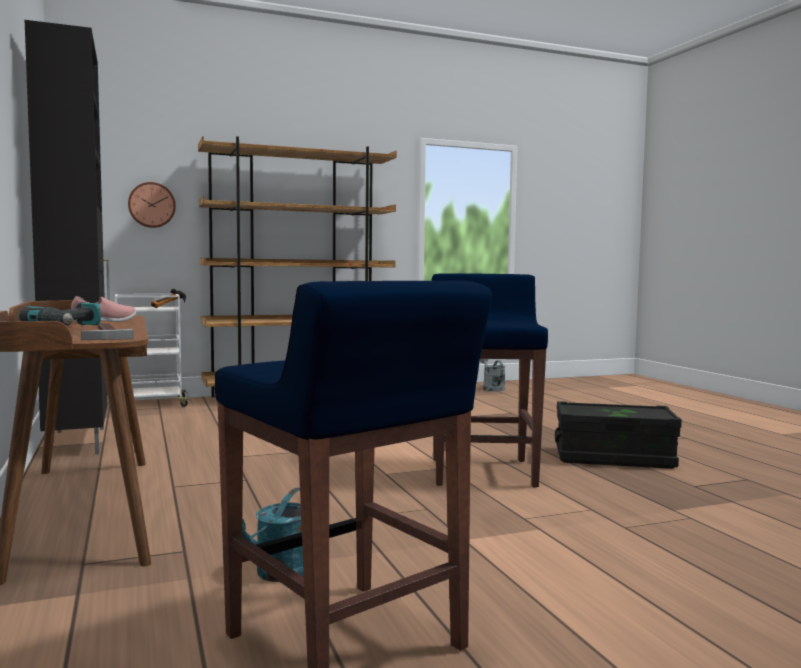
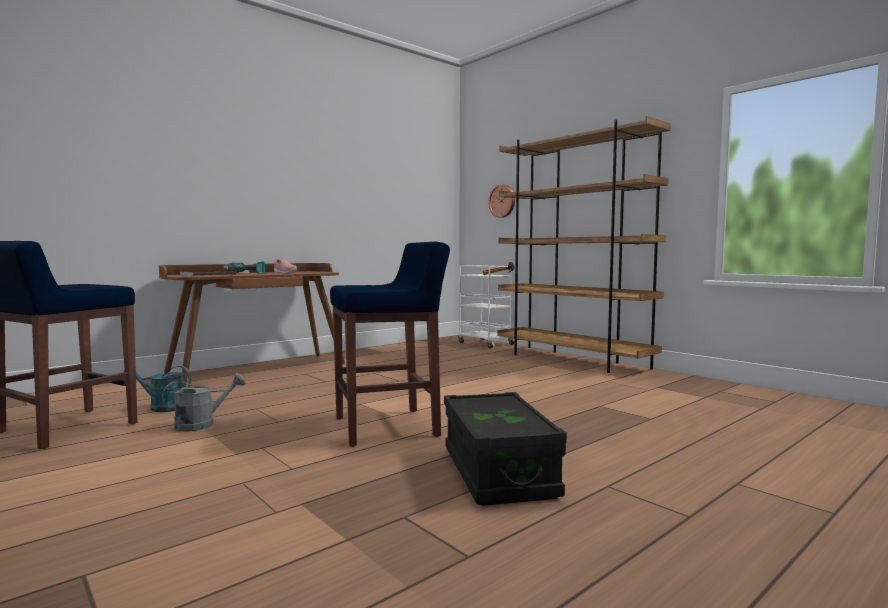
camera: 70 degrees right, 0 degrees up
black cabinet [25,20,110,455] -> none
grey watering can [480,359,506,392] -> grey watering can moved to [162,373,246,432]

